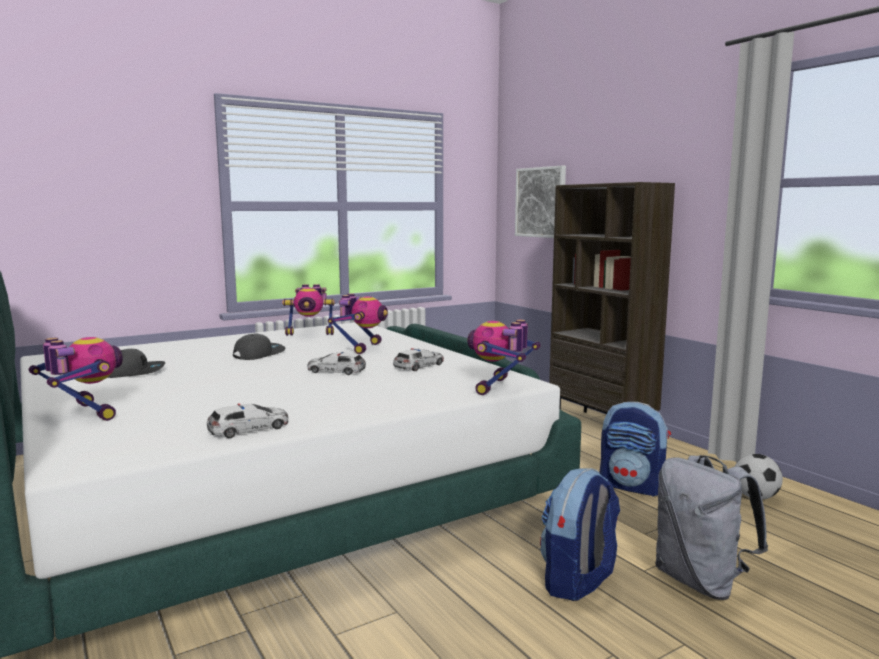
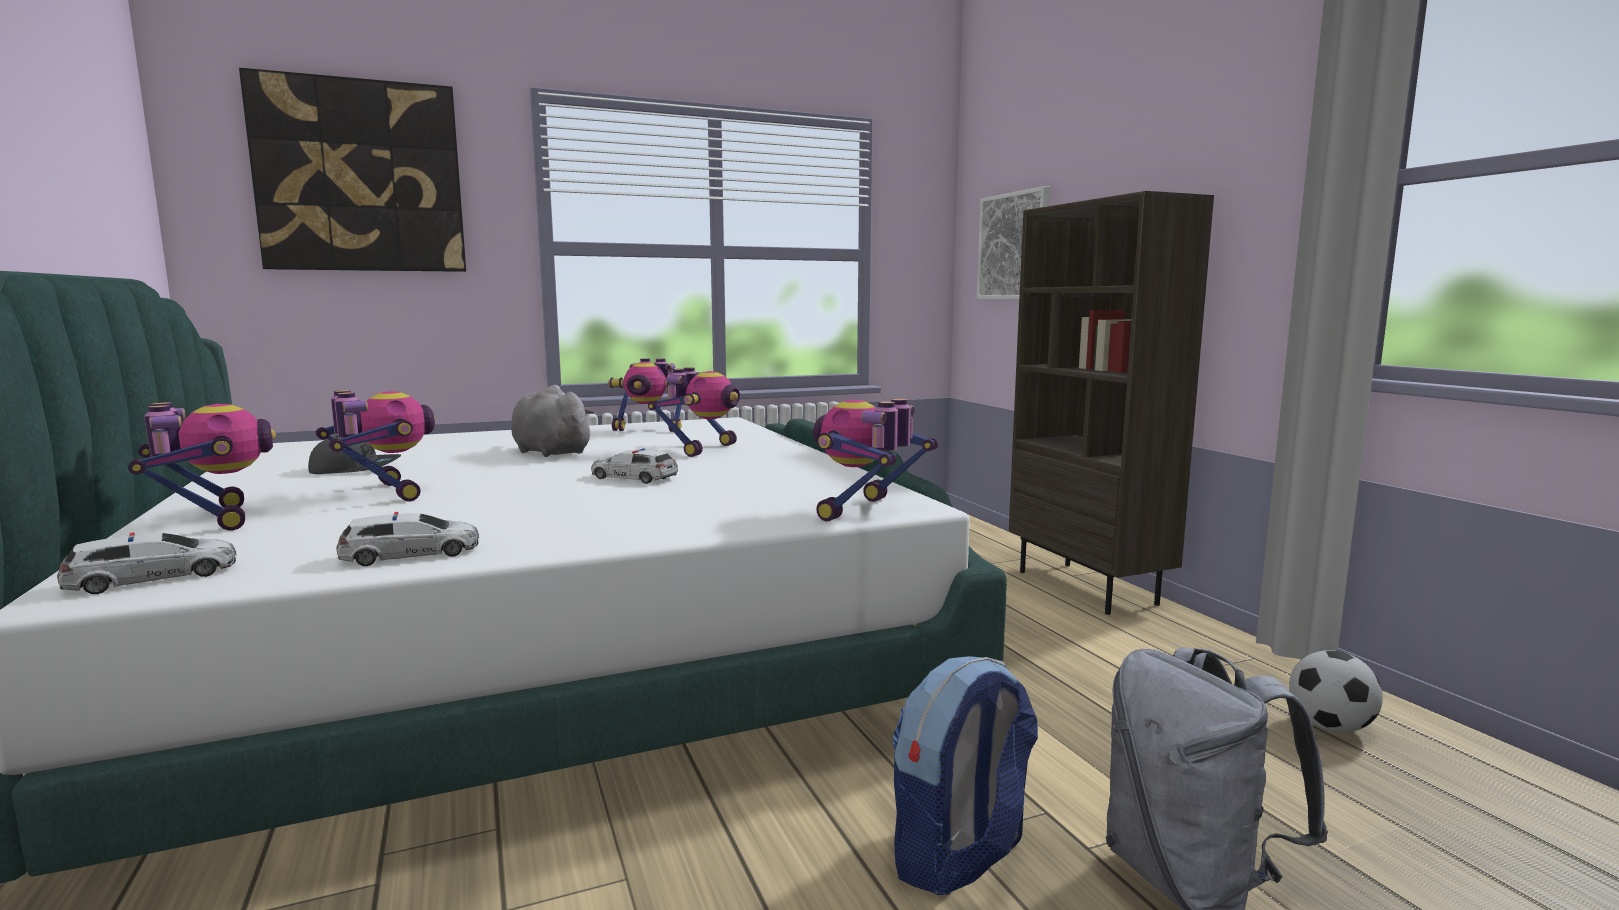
camera: 10 degrees right, 0 degrees up
grey cap [233,333,285,360] -> grey plush toy [511,385,595,457]
toy car [393,348,444,371] -> toy car moved to [57,532,236,594]
backpack [600,402,671,496] -> none
none -> picture [239,68,466,272]
none -> toy robot [316,390,435,502]

